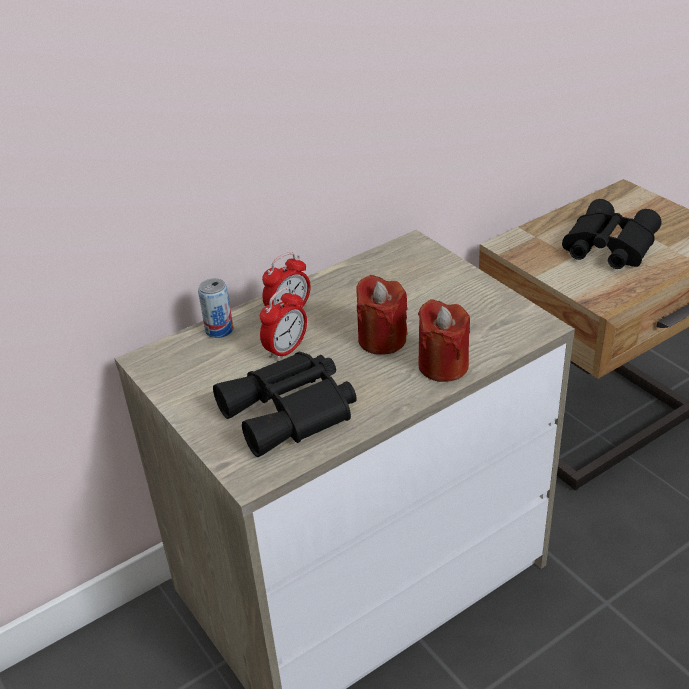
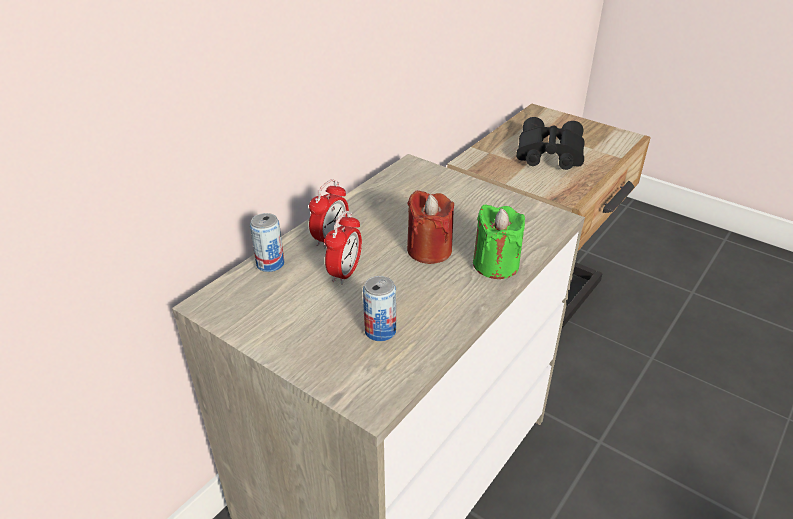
camera: 20 degrees left, 0 degrees up
black binoculars [213,352,357,457] -> can [363,276,396,341]
red candle [418,300,470,382] -> green candle [473,204,525,279]

